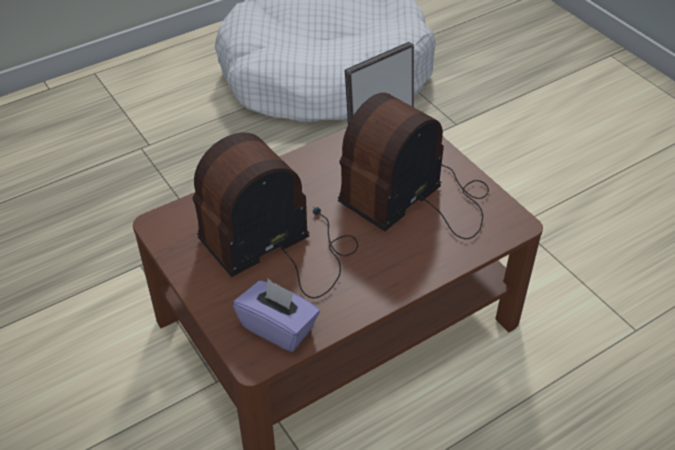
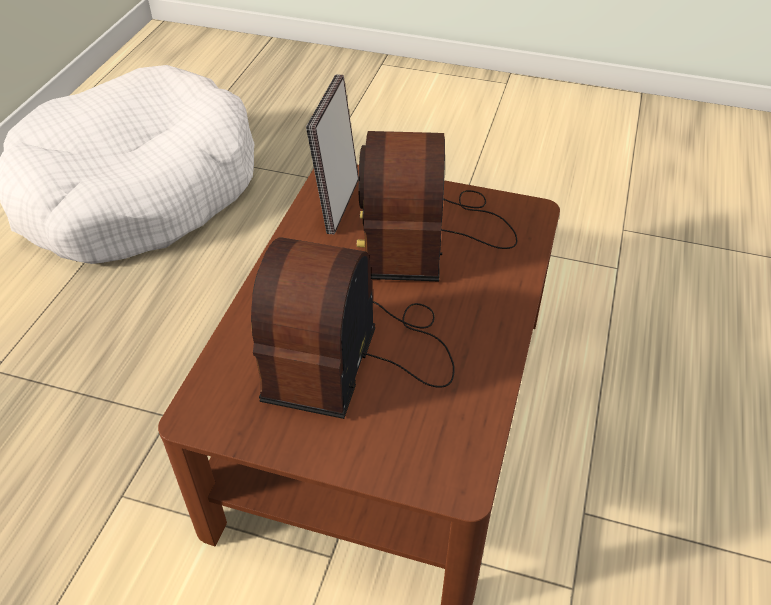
camera: 40 degrees left, 0 degrees up
purple tissue box [233,279,320,352] -> none

